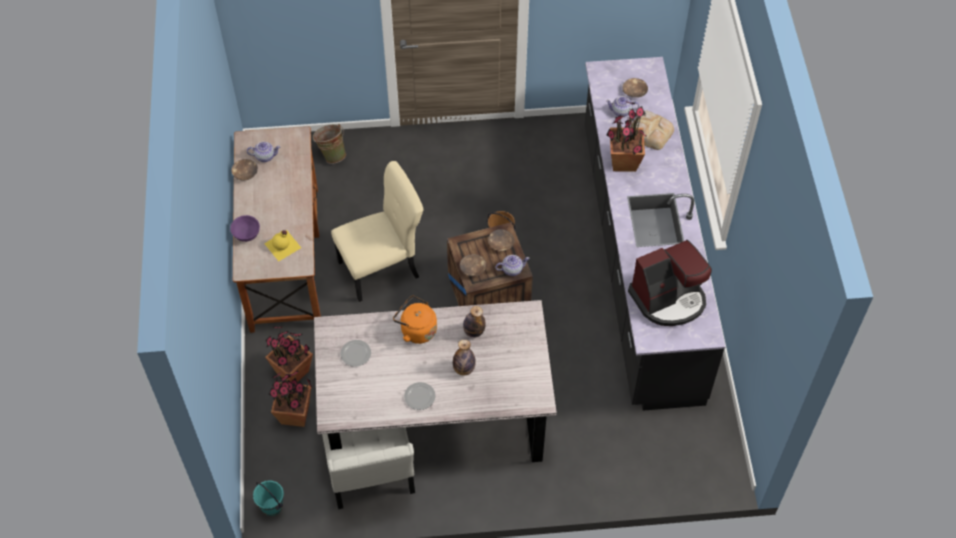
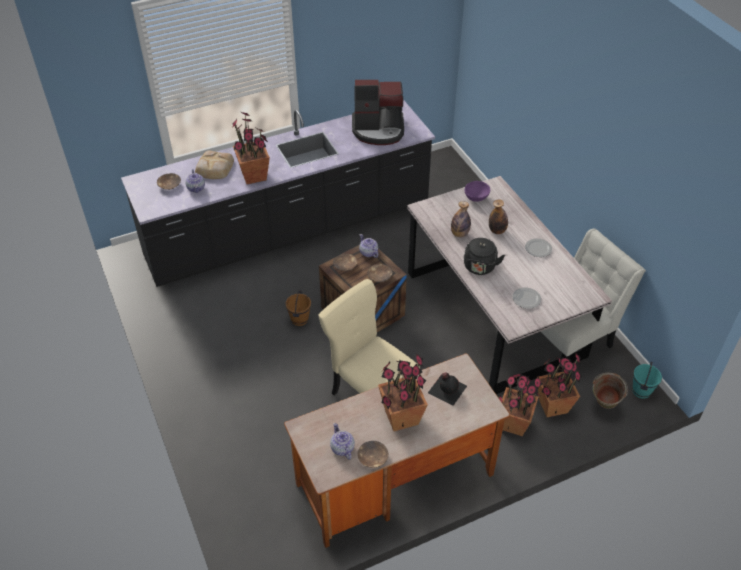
camera: 110 degrees left, 10 degrees down
purple bowl [230,215,260,242] -> purple bowl moved to [464,181,490,202]
yellow bottle [264,230,301,261] -> black bottle [428,372,467,406]
green bucket [313,124,346,164] -> green bucket moved to [593,372,628,409]
orange kettle [393,296,437,344] -> black kettle [464,238,505,275]
coffee machine [628,240,712,326] -> coffee machine turned 135 degrees clockwise [352,80,404,145]
none -> potted plant [378,354,428,431]

